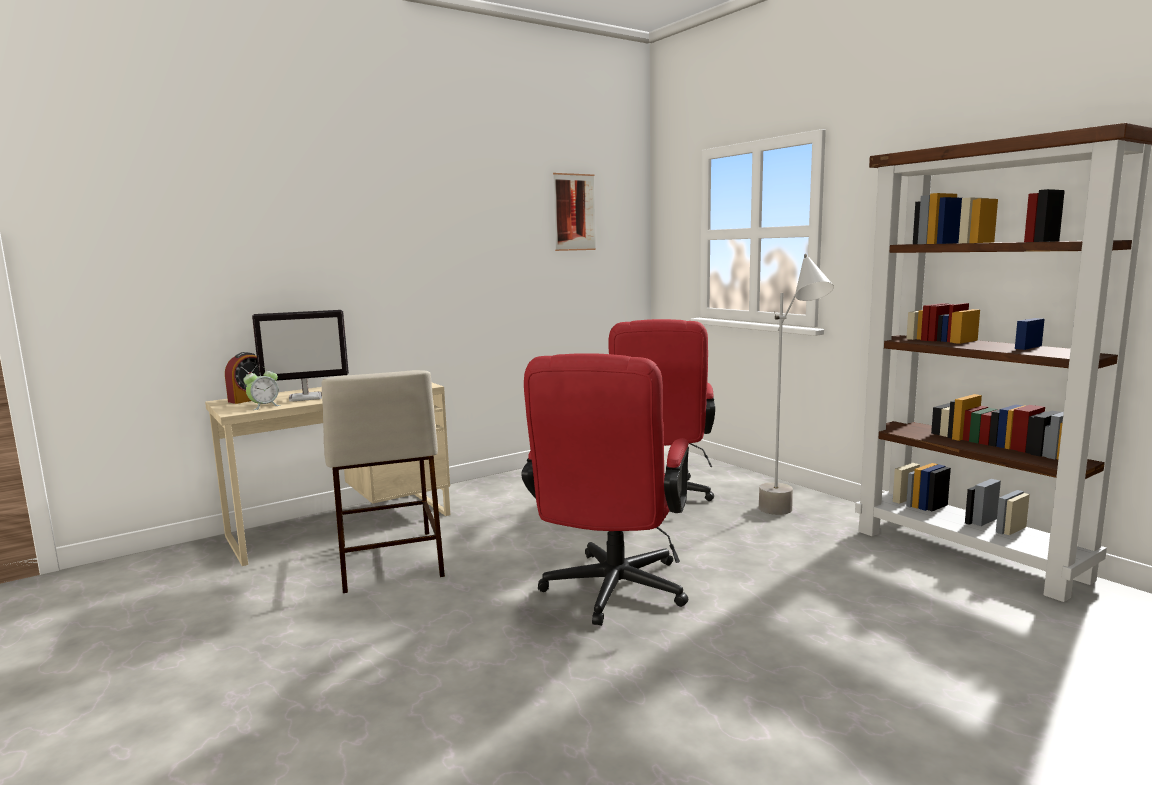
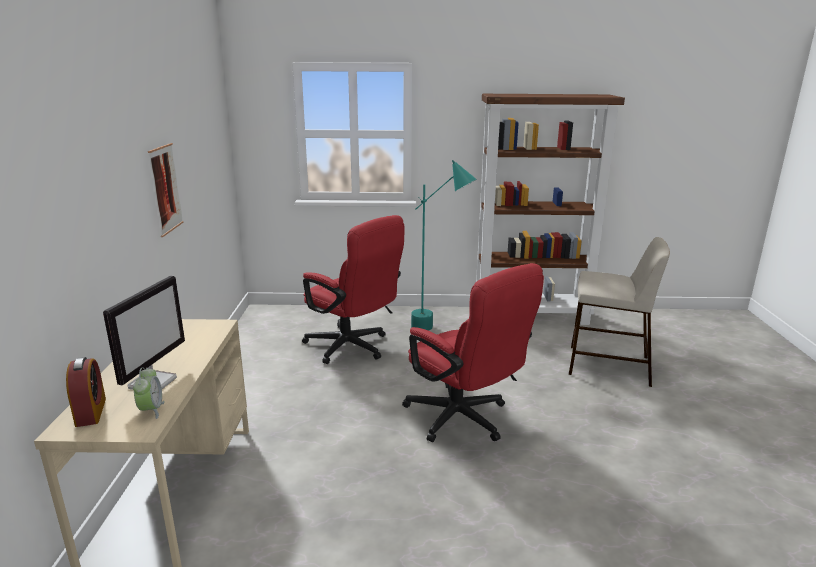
camera: 55 degrees left, 10 degrees up
beige stool [322,370,445,593] -> beige stool moved to [569,237,670,387]
picture [553,173,596,251] -> picture moved to [148,143,183,237]
grey floor lamp [759,254,834,515] -> turquoise floor lamp [411,160,476,331]

